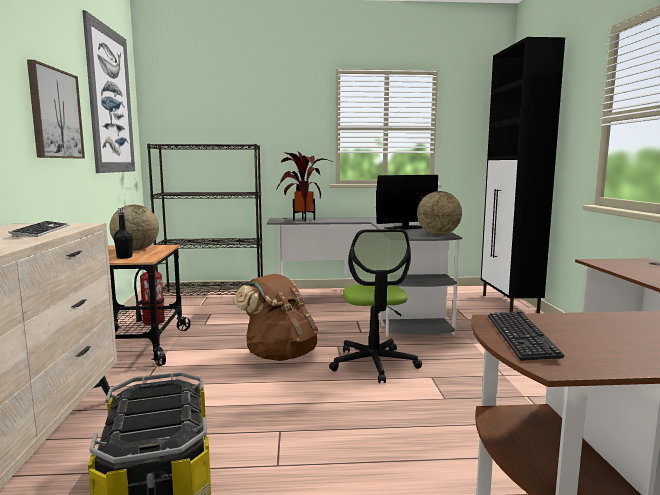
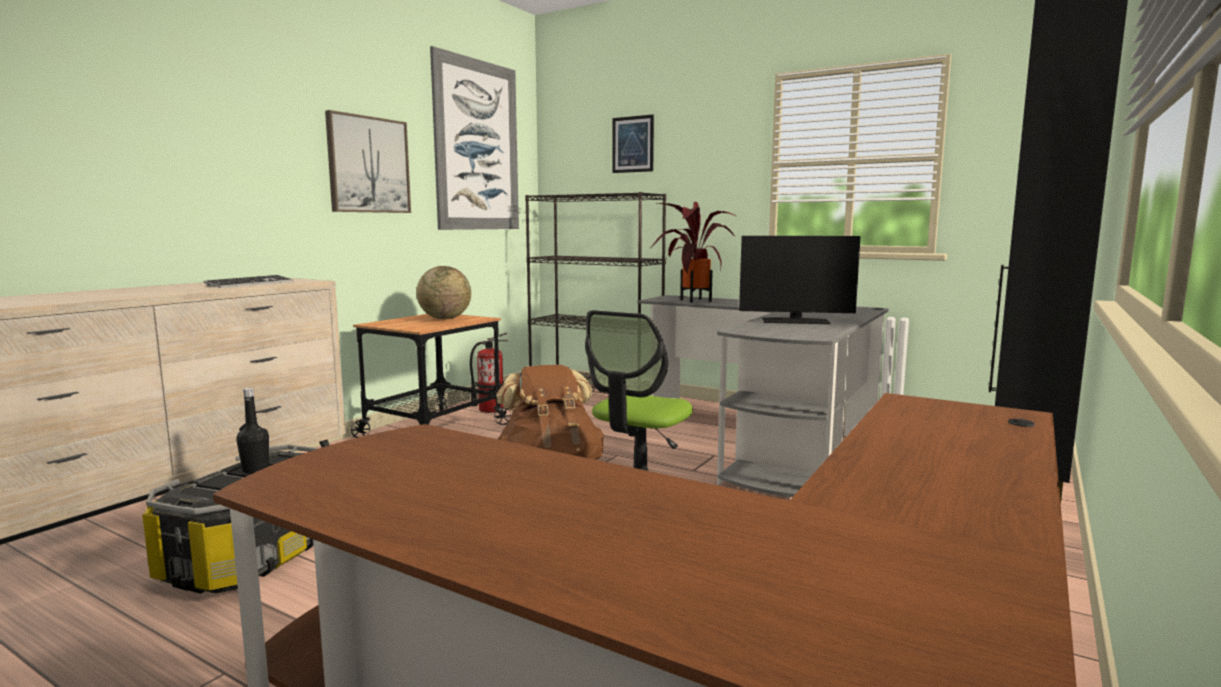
camera: 35 degrees right, 0 degrees up
black bottle [114,208,133,259] -> black bottle moved to [236,388,269,474]
globe [417,191,462,235] -> none
keyboard [488,311,564,361] -> none
none -> picture [612,115,654,173]

